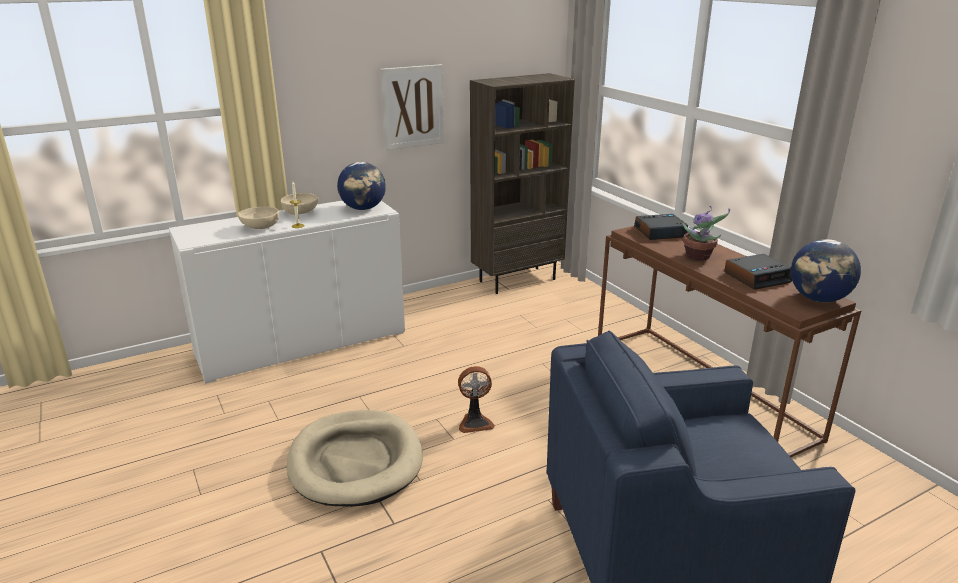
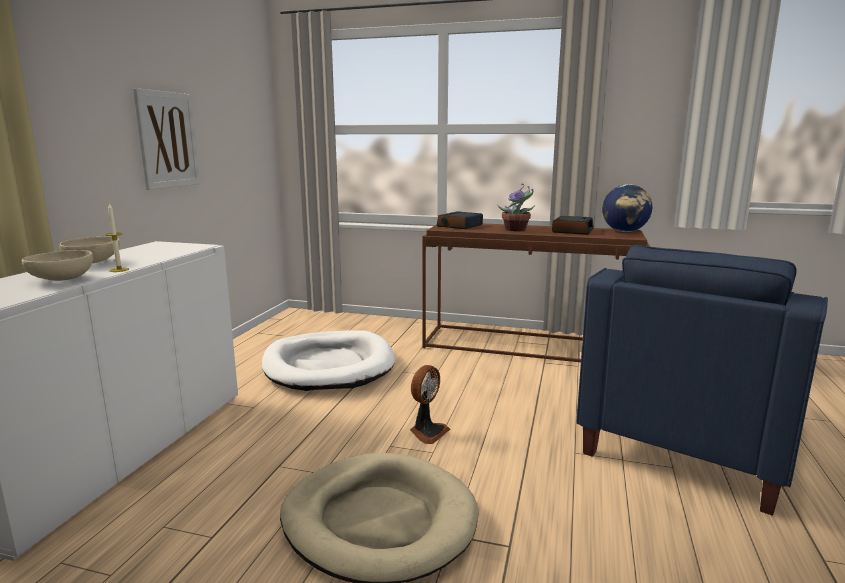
camera: 45 degrees left, 10 degrees down
globe [337,162,386,210] -> none
brown bookcase [470,73,575,294] -> none
none -> white dog bed [262,330,395,391]

